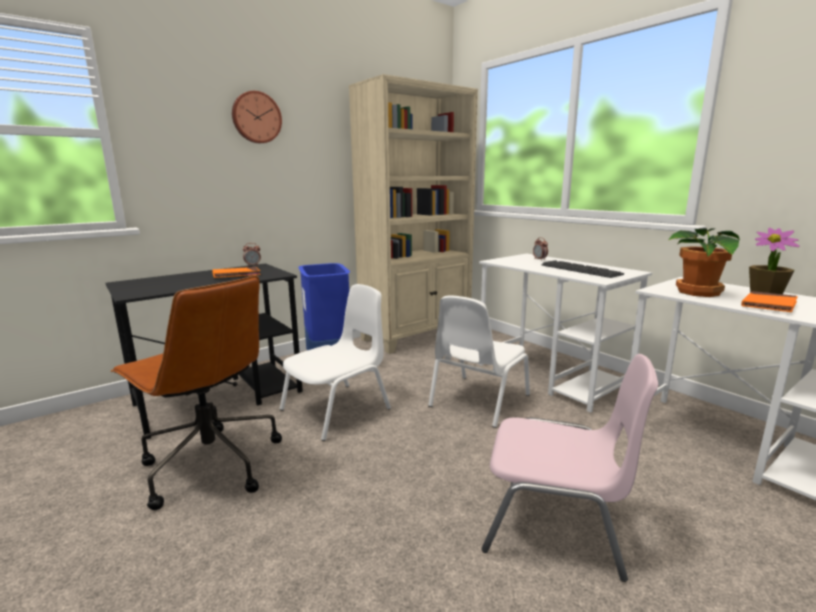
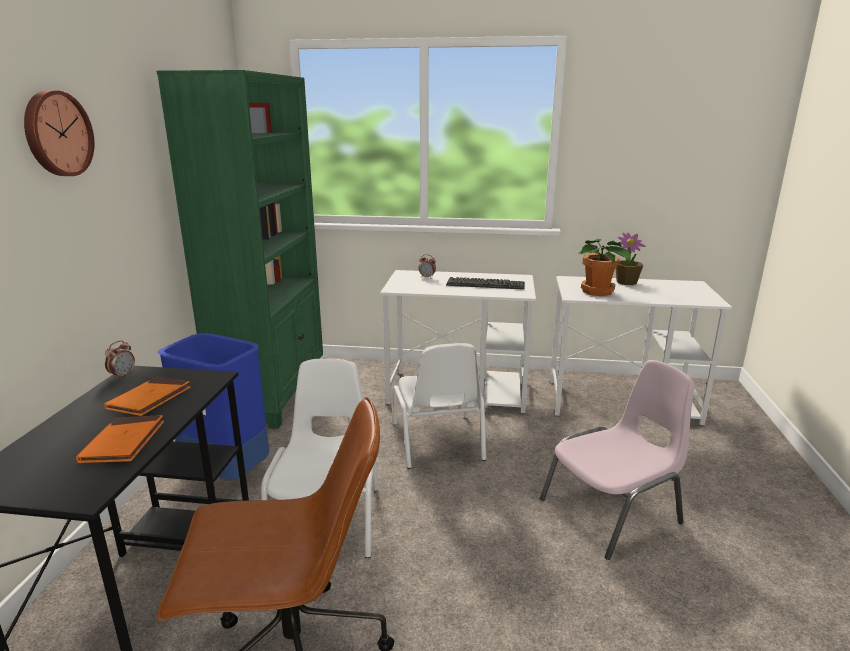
camera: 45 degrees left, 5 degrees up
beige bookcase [349,74,478,354] -> green bookcase [157,70,323,429]
orange book [741,291,798,312] -> orange book moved to [76,415,164,463]

